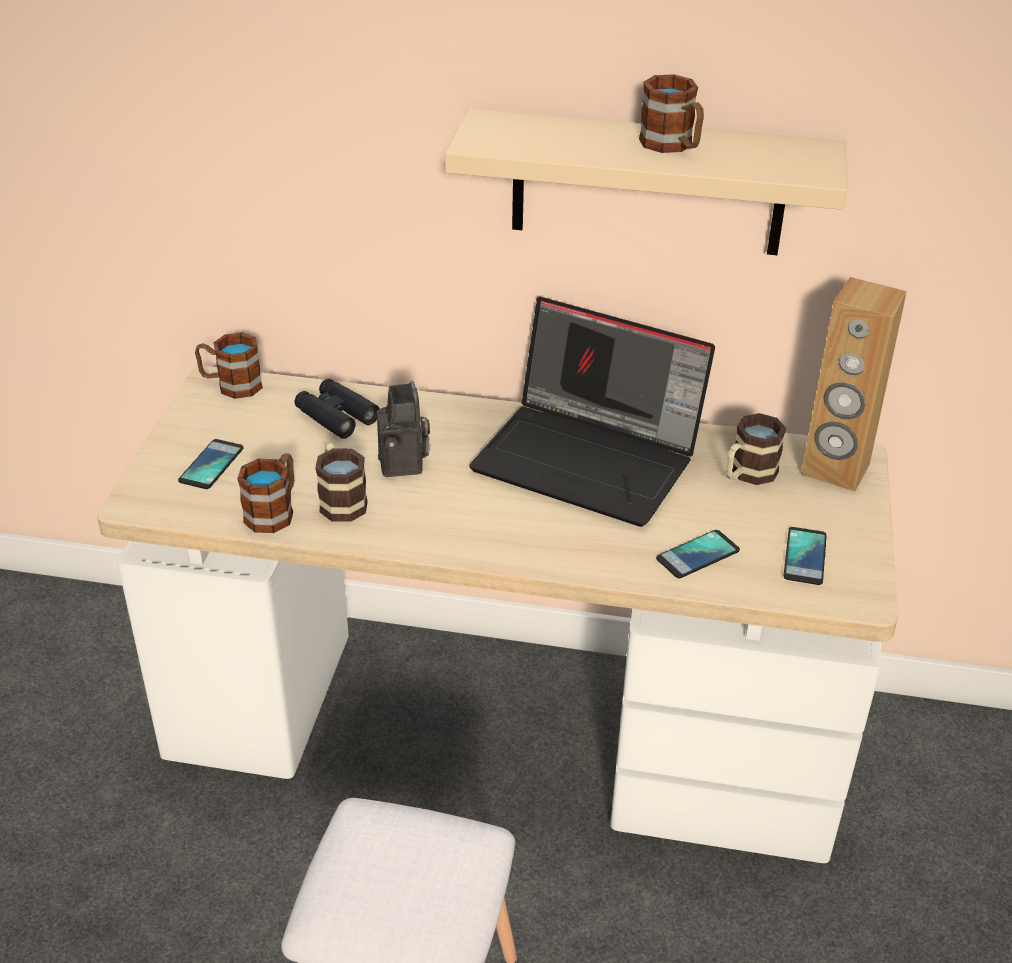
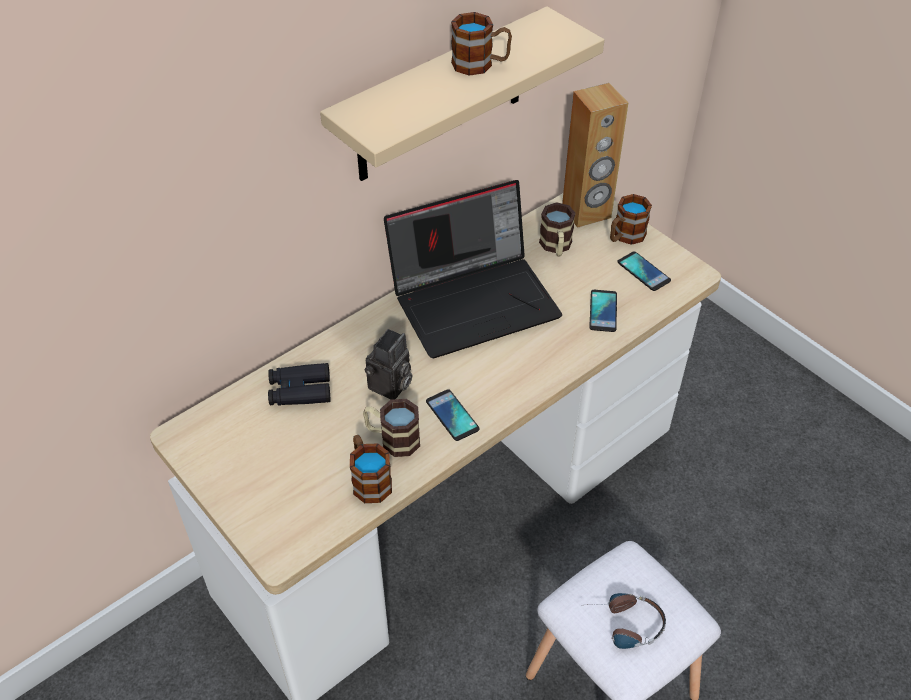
camera: 50 degrees left, 10 degrees up
phone [178,439,244,489] -> phone moved to [426,389,480,441]
mug [195,332,263,399] -> mug moved to [610,194,652,245]
camera [377,381,430,477] -> camera turned 90 degrees clockwise [365,329,412,400]
none -> headphones [589,593,666,649]

